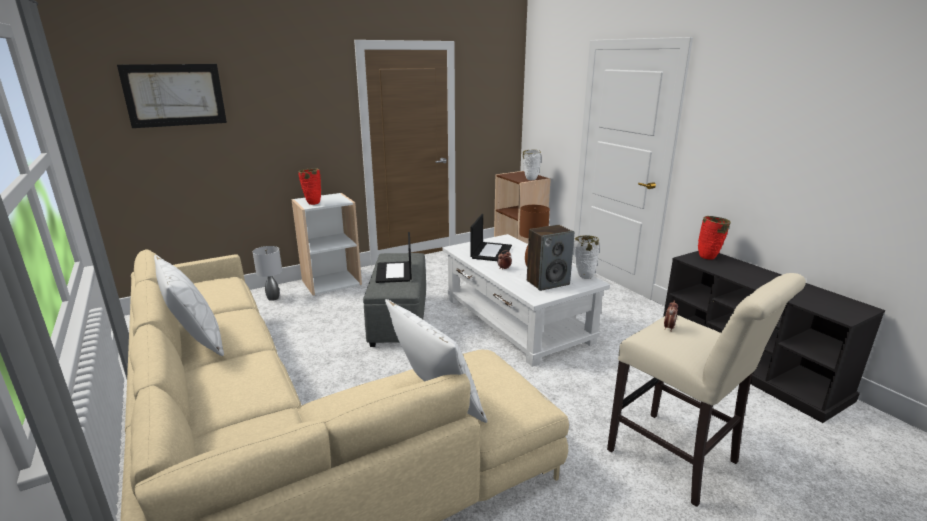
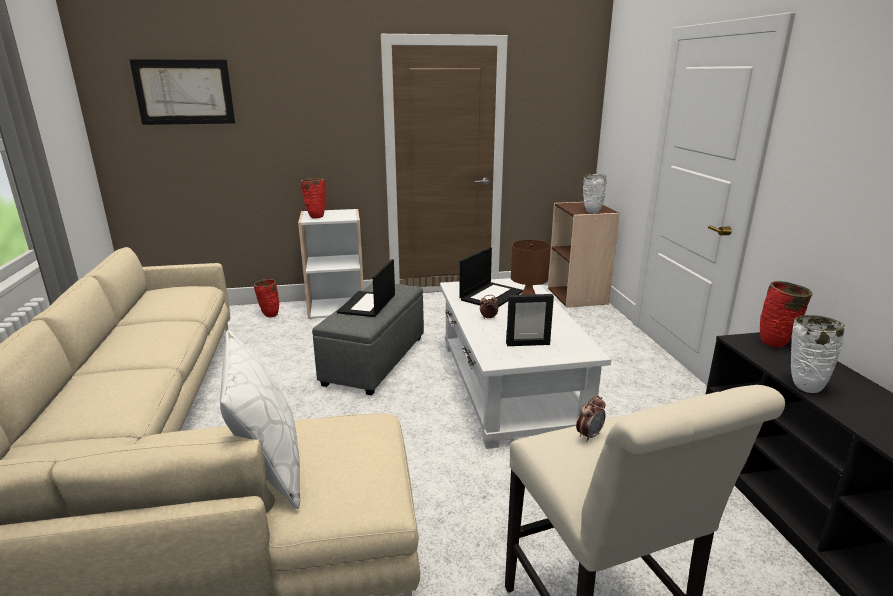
camera: 20 degrees right, 0 degrees up
white pillow [154,255,224,356] -> none
grey table lamp [253,246,282,301] -> red vase [253,279,279,317]
speaker [527,225,574,291] -> picture frame [506,294,554,346]
white vase [574,235,599,279] -> white vase moved to [791,315,845,393]

